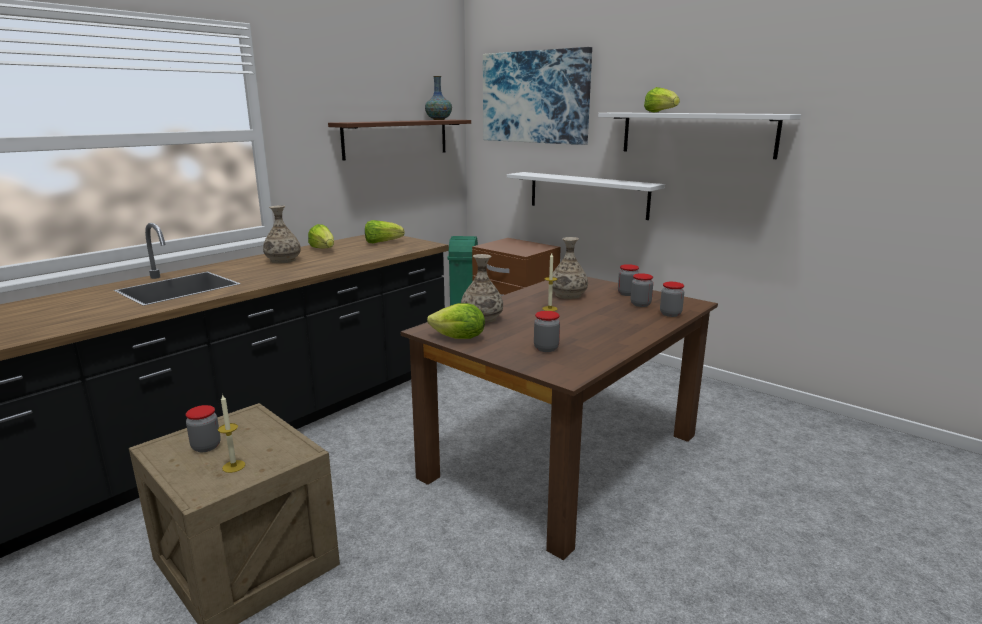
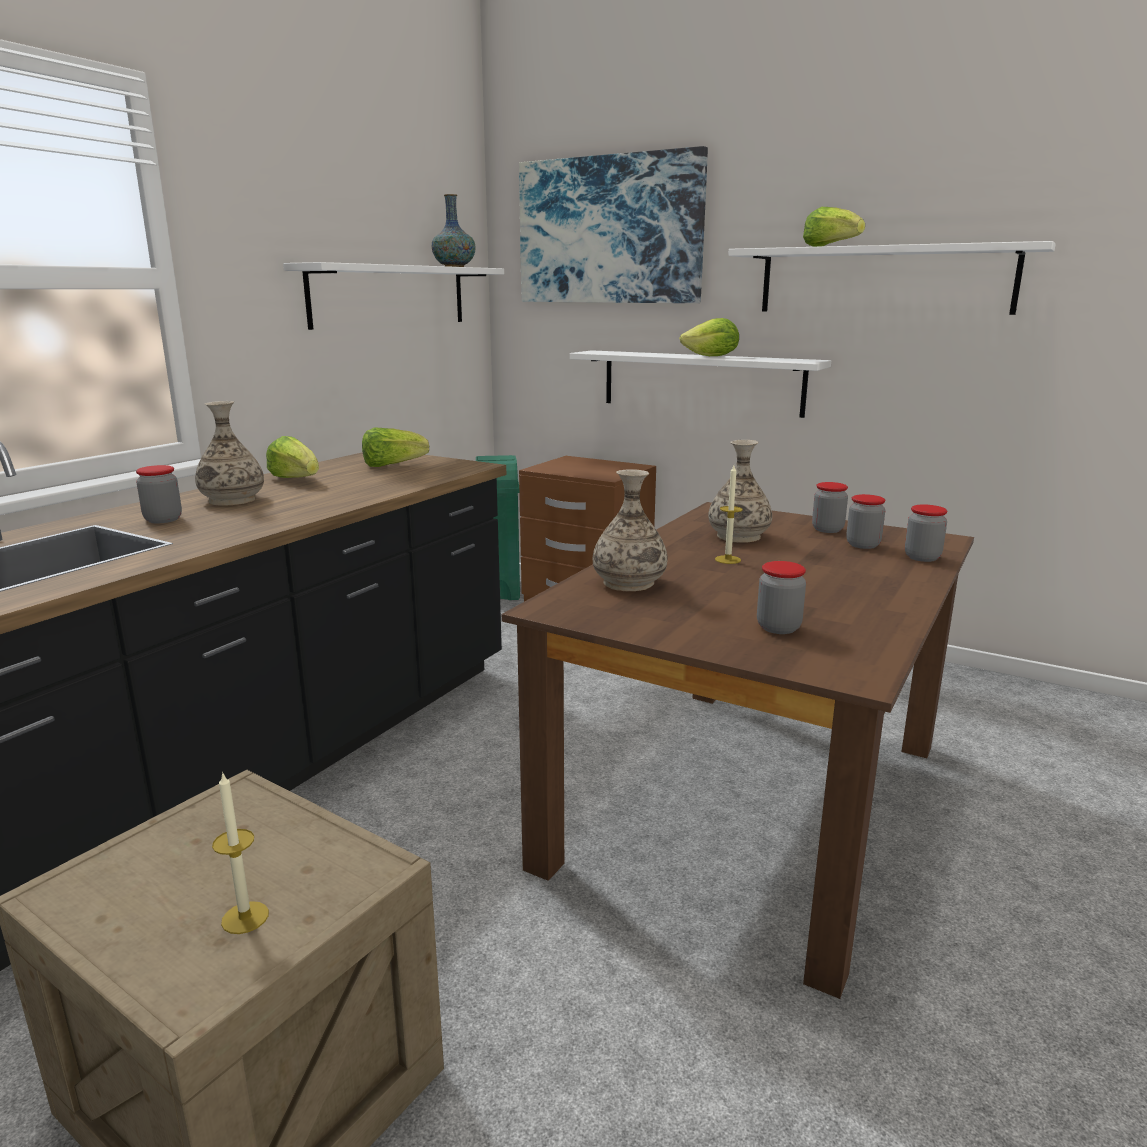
camera: 10 degrees left, 0 degrees up
jar [186,405,221,452] -> jar moved to [136,465,182,523]
brown shelf [328,120,471,161] -> white shelf [283,262,504,330]
lettuce [427,303,485,339] -> lettuce moved to [680,318,739,356]

